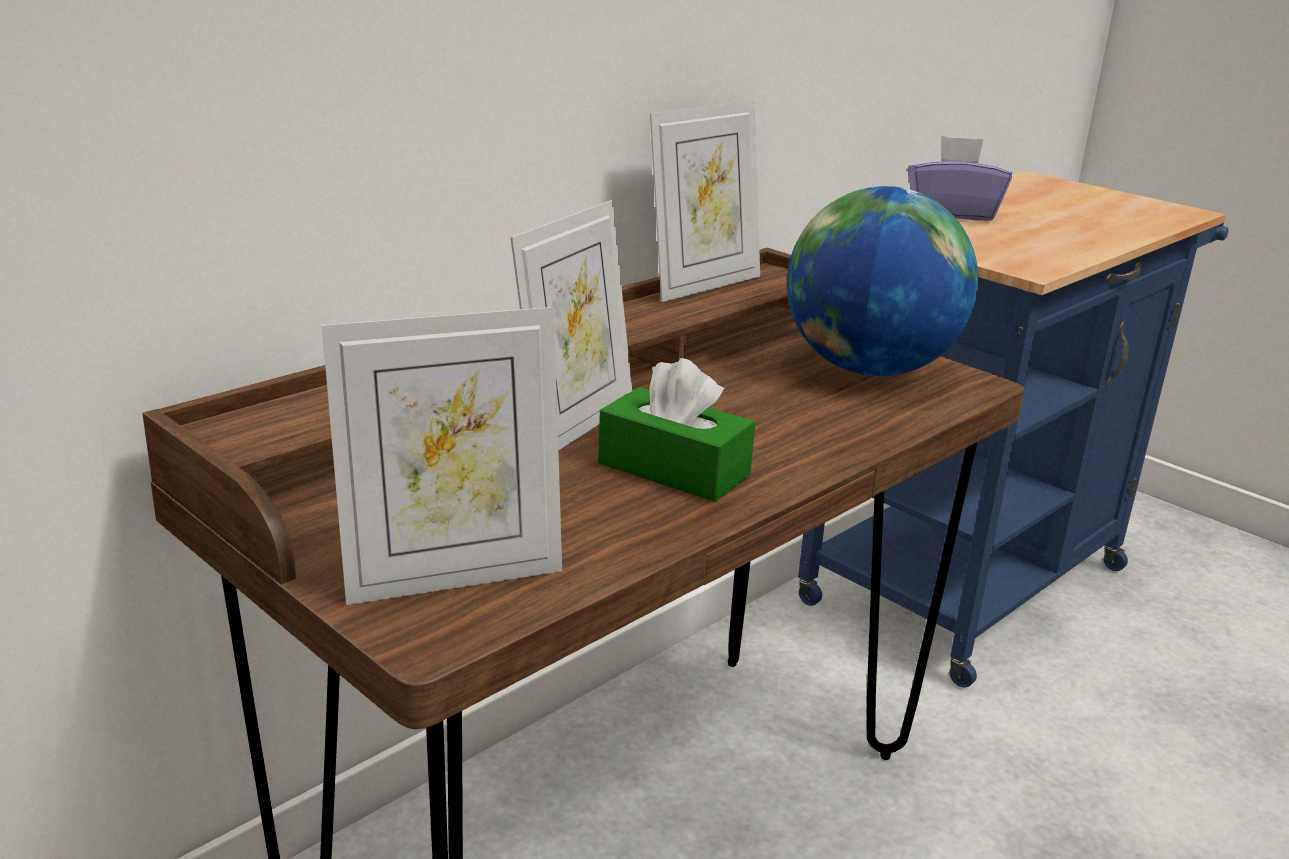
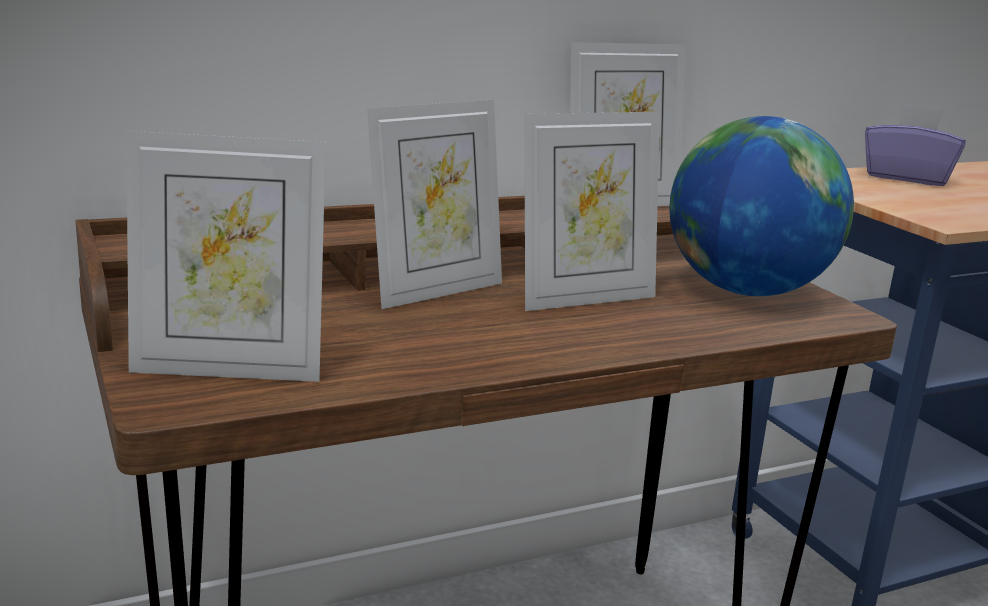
camera: 20 degrees right, 5 degrees down
green tissue box [598,358,755,502] -> none
none -> picture frame [525,112,660,311]

